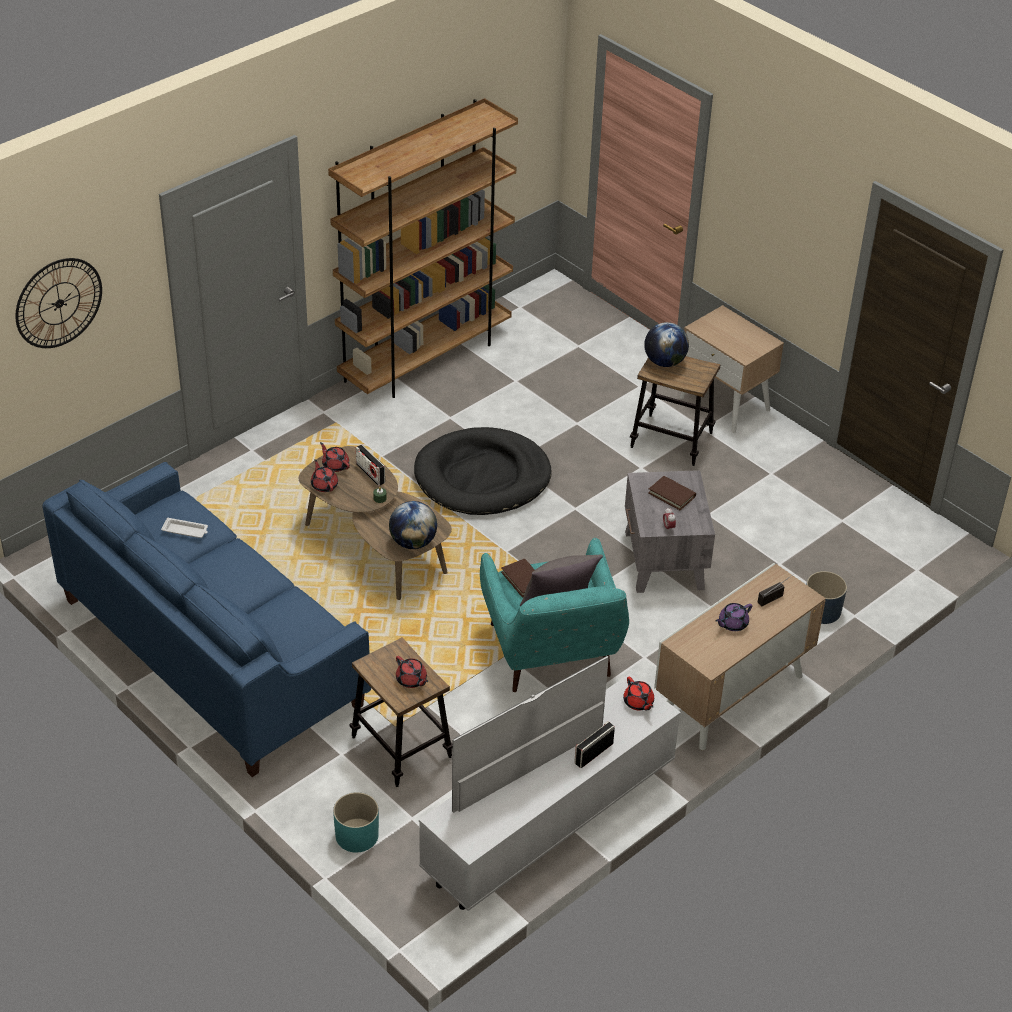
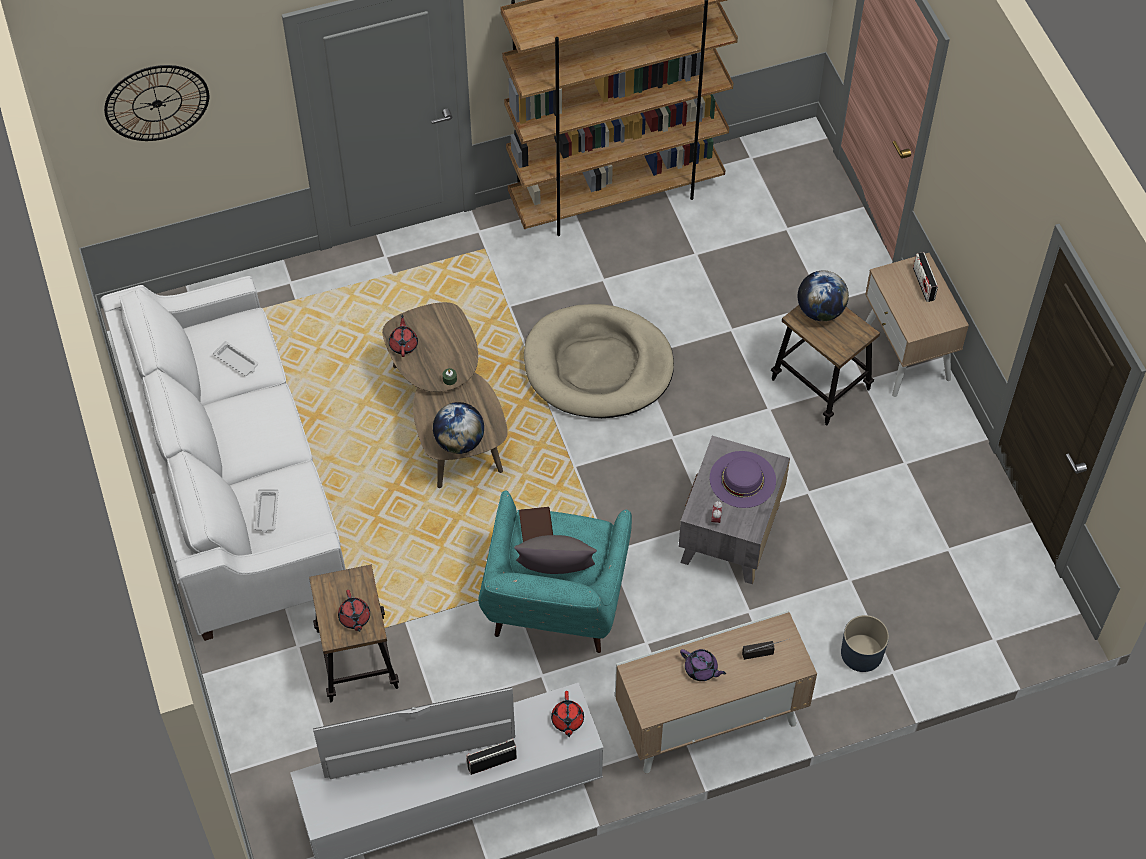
camera: 25 degrees right, 15 degrees up
blue sofa [42,462,371,777] -> white sofa [100,276,346,641]
red teapot [320,442,350,472] -> none
turquoise planter [333,792,379,852] -> none
radio [356,445,385,486] -> radio moved to [913,252,938,302]
black dog bed [414,427,552,515] -> beige dog bed [524,304,674,418]
brown book [648,476,696,510] -> purple hat [710,451,776,508]
purple teapot [715,603,752,631] -> purple teapot turned 135 degrees counterclockwise [680,649,726,681]
none -> white tray [254,489,278,533]

